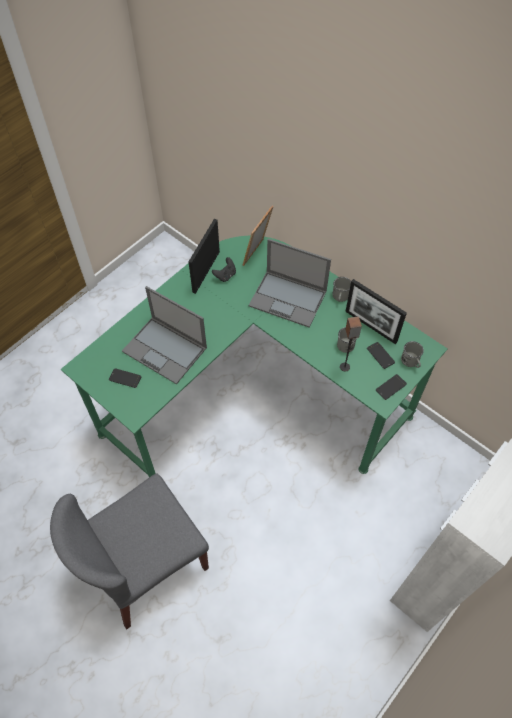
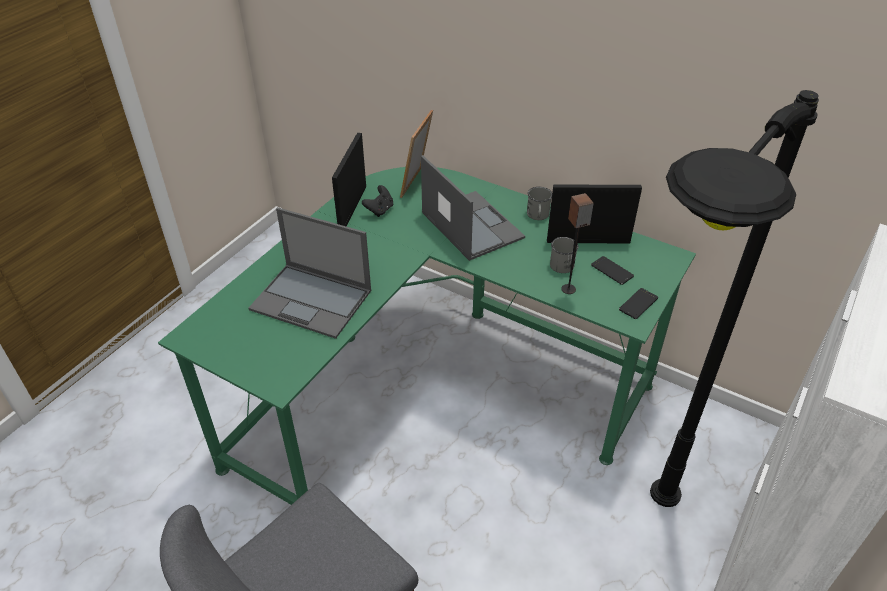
camera: 10 degrees left, 15 degrees down
phone [109,368,141,388] -> none
laptop [249,239,331,328] -> laptop turned 135 degrees counterclockwise [421,155,525,261]
picture frame [345,279,407,344] -> picture frame turned 150 degrees clockwise [547,184,642,243]
grey mug [401,341,424,368] -> none
none -> black floor lamp [650,90,819,507]

